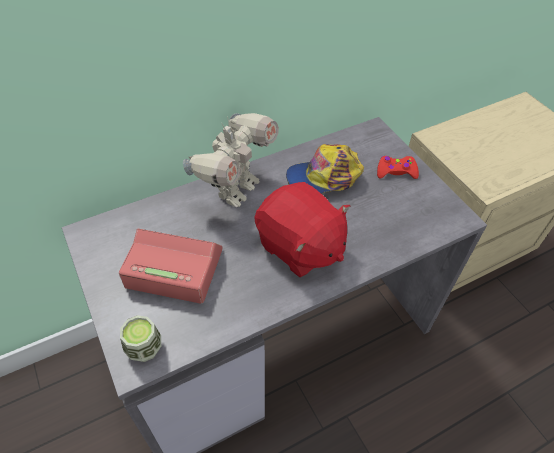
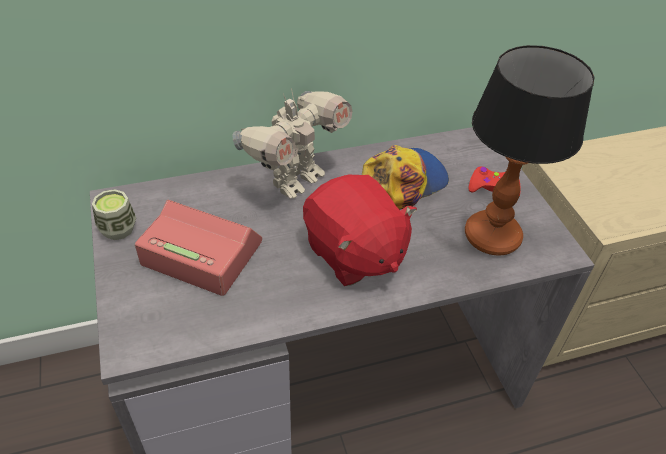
camera: 10 degrees right, 5 degrees down
cup [120,315,161,362] -> cup moved to [92,189,136,240]
cap [286,144,364,193] -> cap turned 150 degrees clockwise [362,145,449,209]
none -> table lamp [465,45,595,255]

